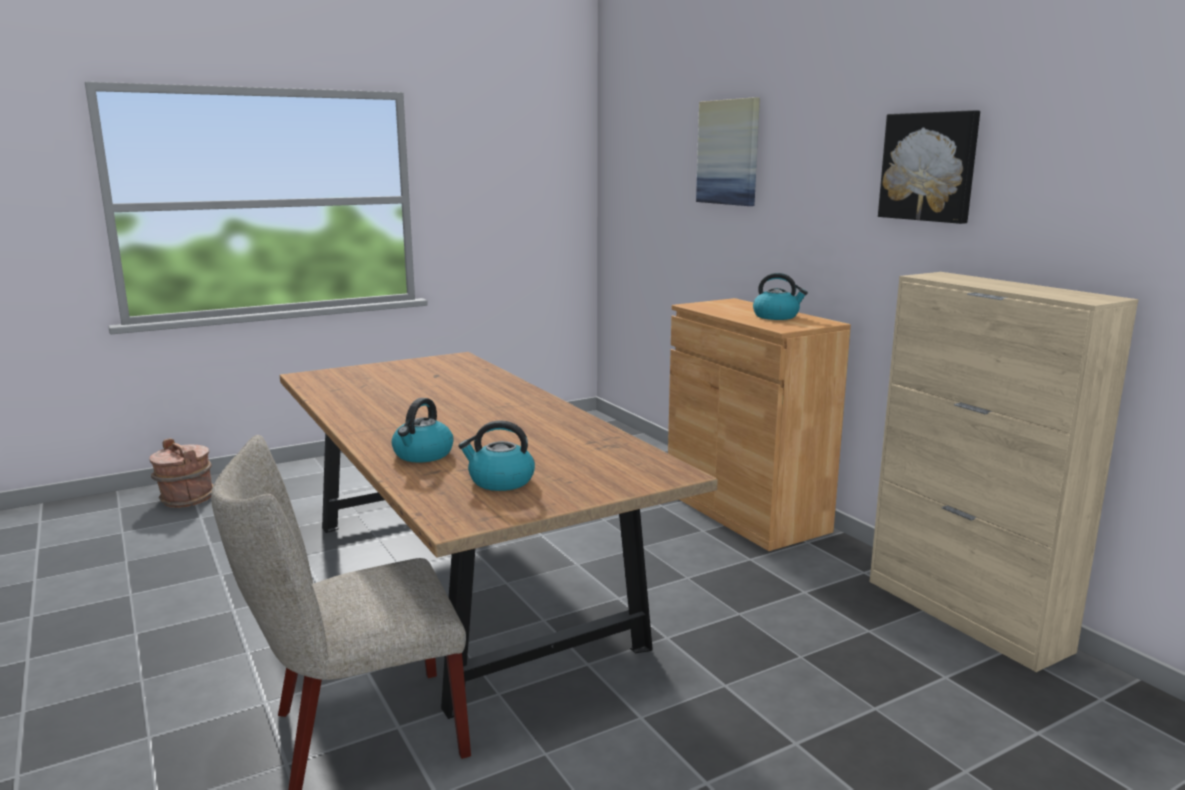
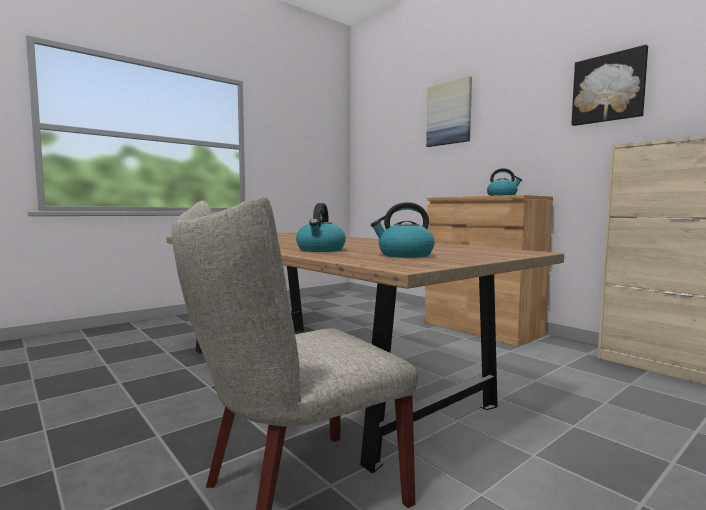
camera: 10 degrees left, 10 degrees down
brown bucket [149,438,213,508] -> none

